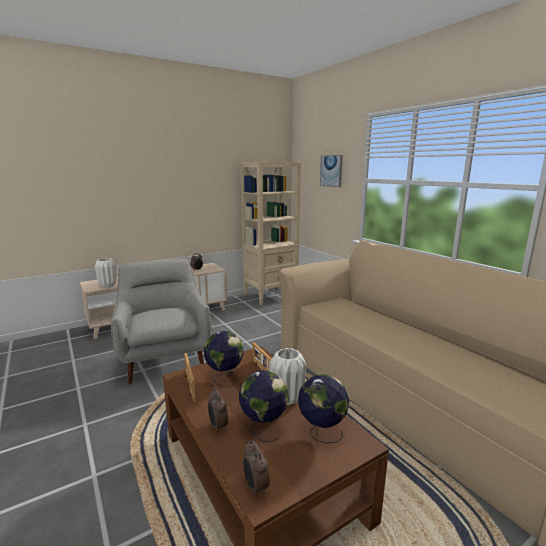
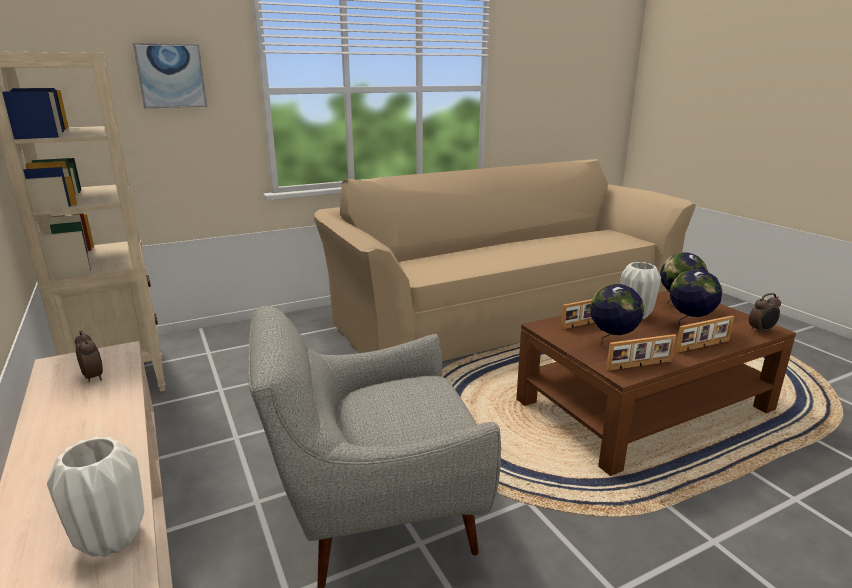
camera: 85 degrees left, 5 degrees up
alarm clock [208,388,228,433] -> picture frame [675,316,735,353]

